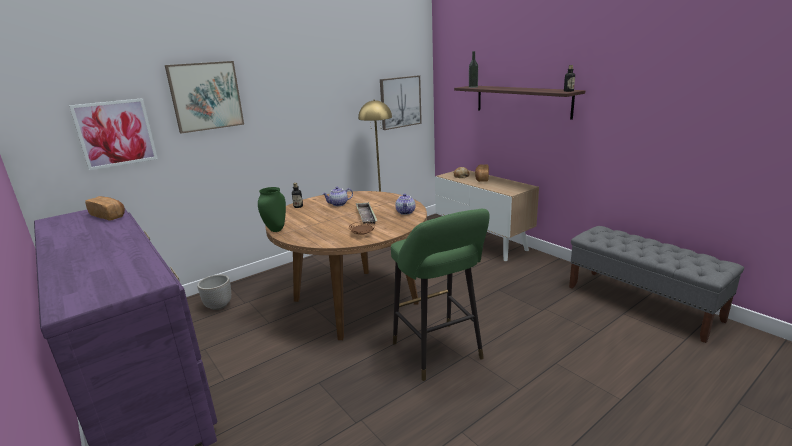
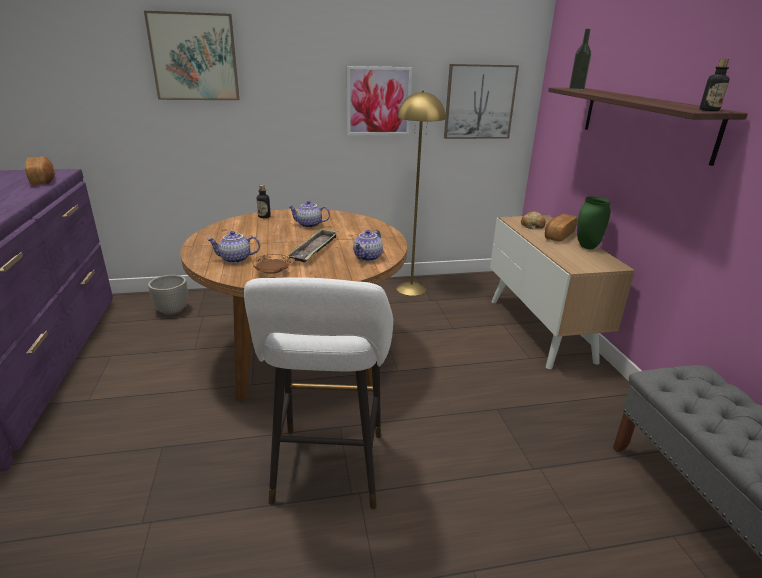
camera: 25 degrees right, 5 degrees up
picture [69,98,158,170] -> picture moved to [347,66,412,135]
green vase [258,187,286,232] -> green vase moved to [577,196,611,249]
green stool [391,209,490,381] -> white stool [244,277,393,509]
none -> teapot [207,231,260,263]

